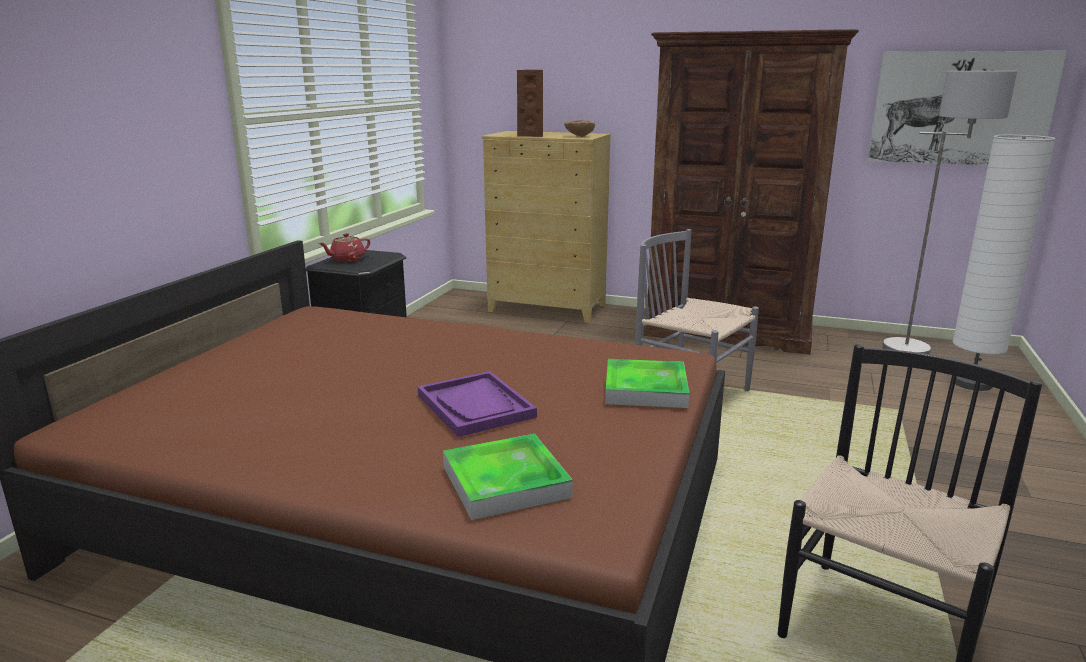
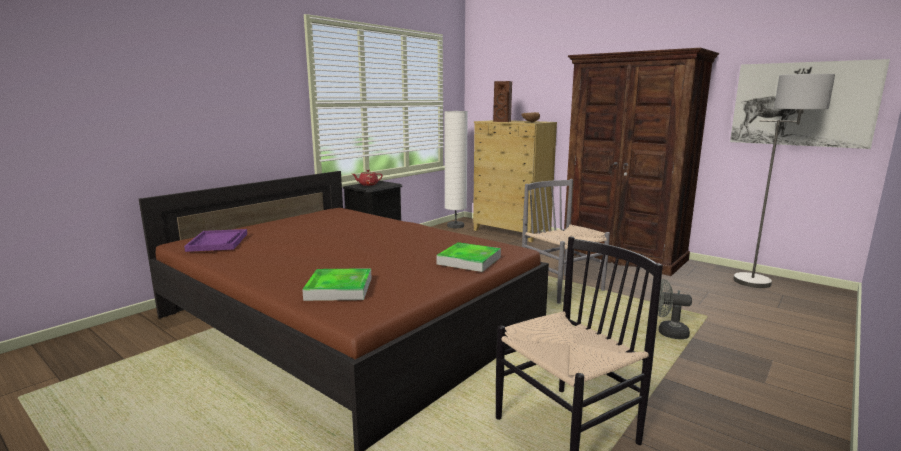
camera: 20 degrees right, 5 degrees down
purple tray [418,371,537,437] -> purple tray moved to [184,229,247,252]
white floor lamp [953,135,1056,391] -> white floor lamp moved to [444,111,468,228]
none -> grey fan [658,279,692,339]

